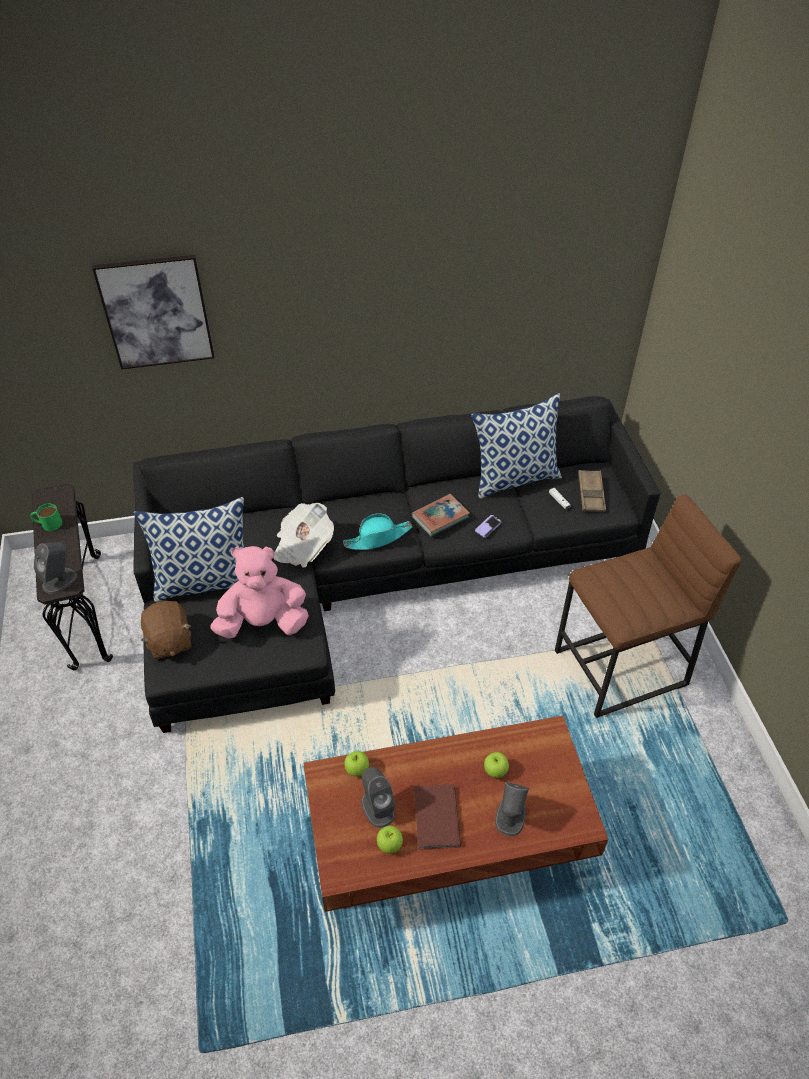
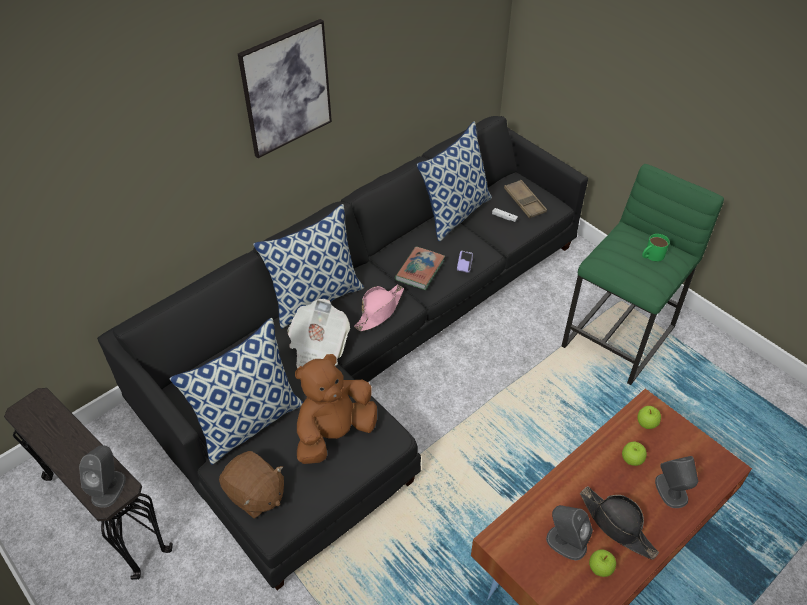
camera: 30 degrees left, 0 degrees up
green mug [30,504,62,531] -> green mug moved to [642,234,670,261]
picture [92,255,215,370] -> picture moved to [238,19,332,158]
pink plush toy [210,546,309,639] -> brown plush toy [295,354,377,464]
turquoise hat [343,513,413,550] -> pink hat [354,285,404,331]
apple [344,751,369,776] -> apple moved to [637,406,661,429]
brown book [414,784,461,850] -> black hat [580,486,659,560]
brown stool [555,494,742,718] -> green stool [562,164,724,385]
none -> pillow [253,204,364,329]

